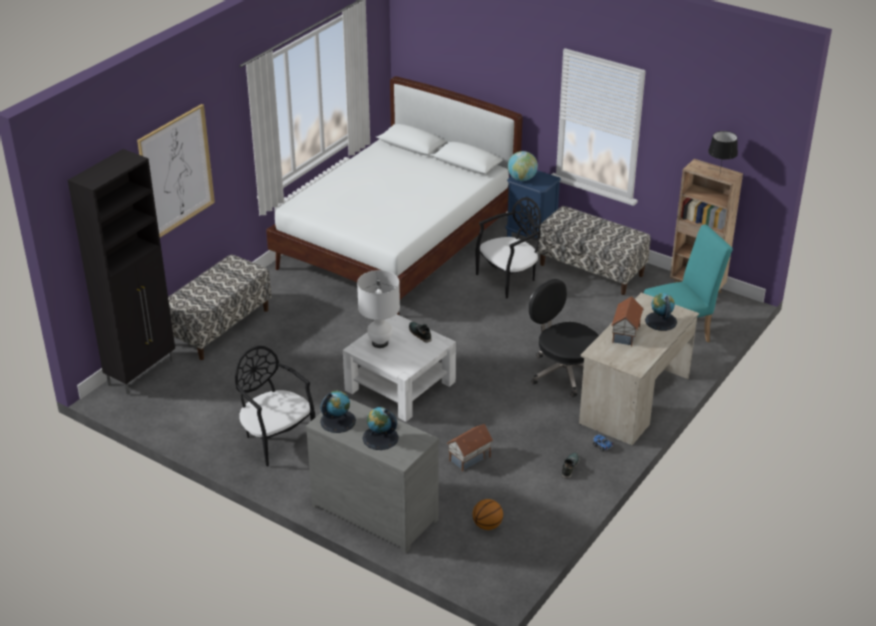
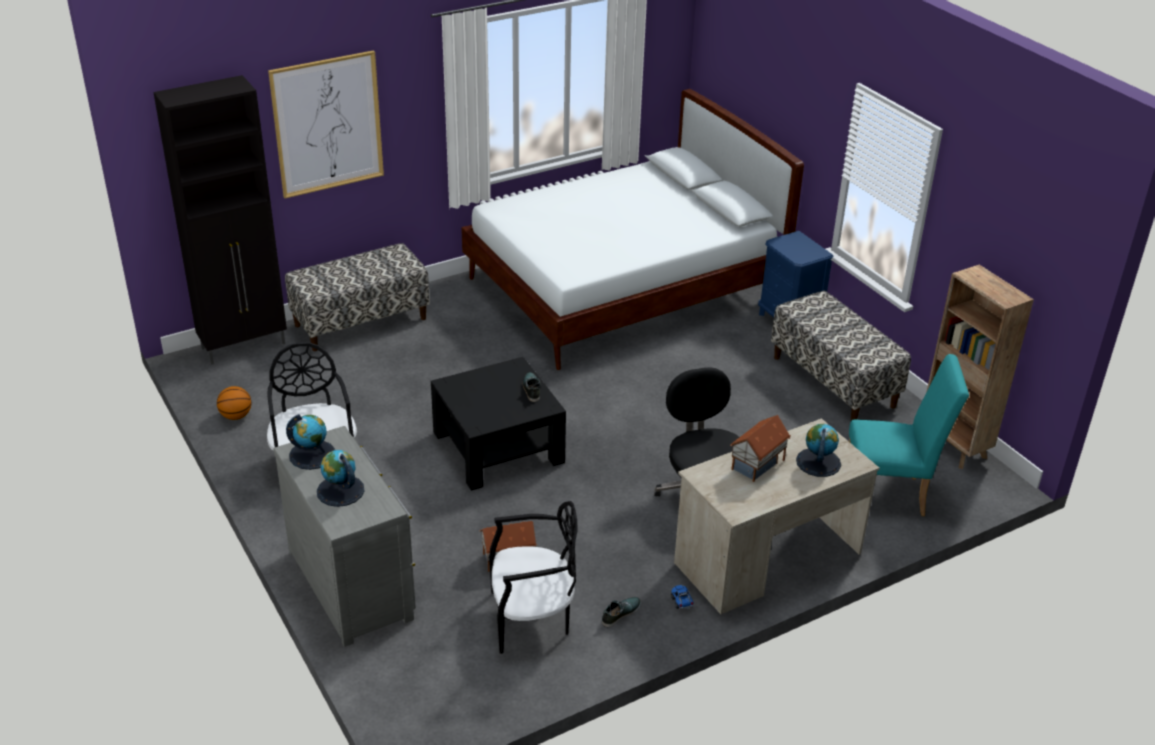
camera: 25 degrees right, 0 degrees up
white coffee table [343,314,456,422] -> black coffee table [431,357,566,491]
white table lamp [357,270,400,348] -> none
basketball [472,499,503,530] -> basketball moved to [217,386,252,420]
black chair [475,197,541,299] -> black chair moved to [489,501,578,654]
globe [508,151,538,181] -> none
black table lamp [708,131,738,172] -> none

